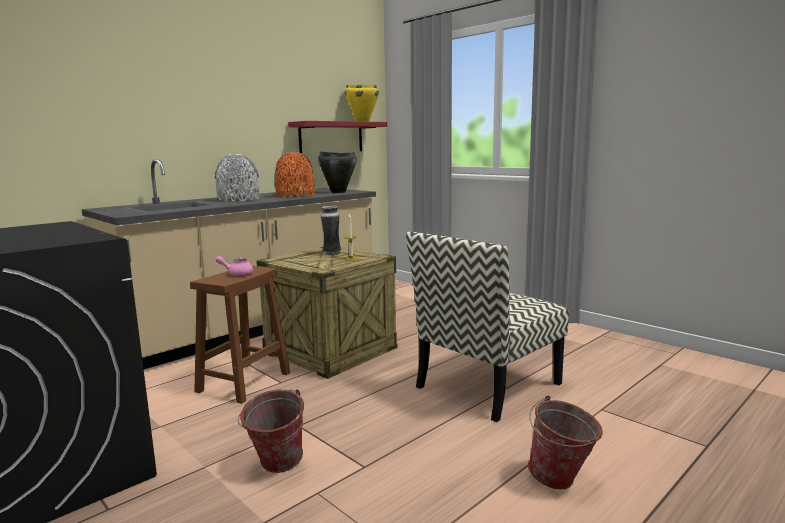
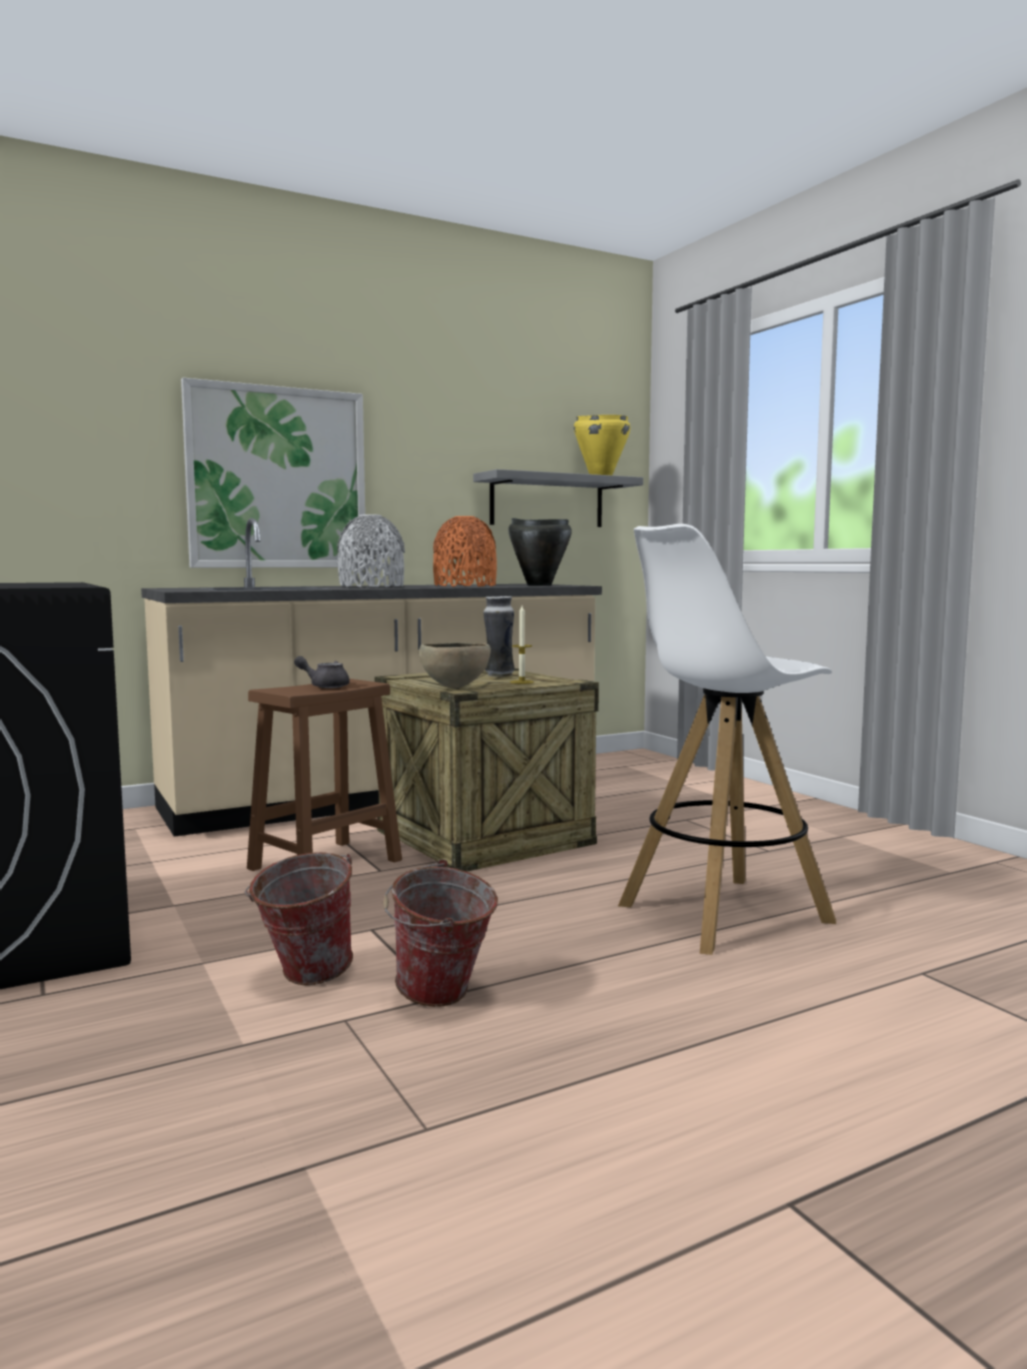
camera: 15 degrees right, 5 degrees down
pink teapot [215,256,253,276] -> grey teapot [294,656,350,688]
red shelf [288,121,387,153] -> grey shelf [473,469,643,527]
chair [406,232,569,422] -> white stool [618,524,836,955]
bucket [528,396,603,489] -> bucket moved to [383,859,498,1007]
none -> picture [181,378,365,568]
none -> brown bowl [419,642,491,689]

